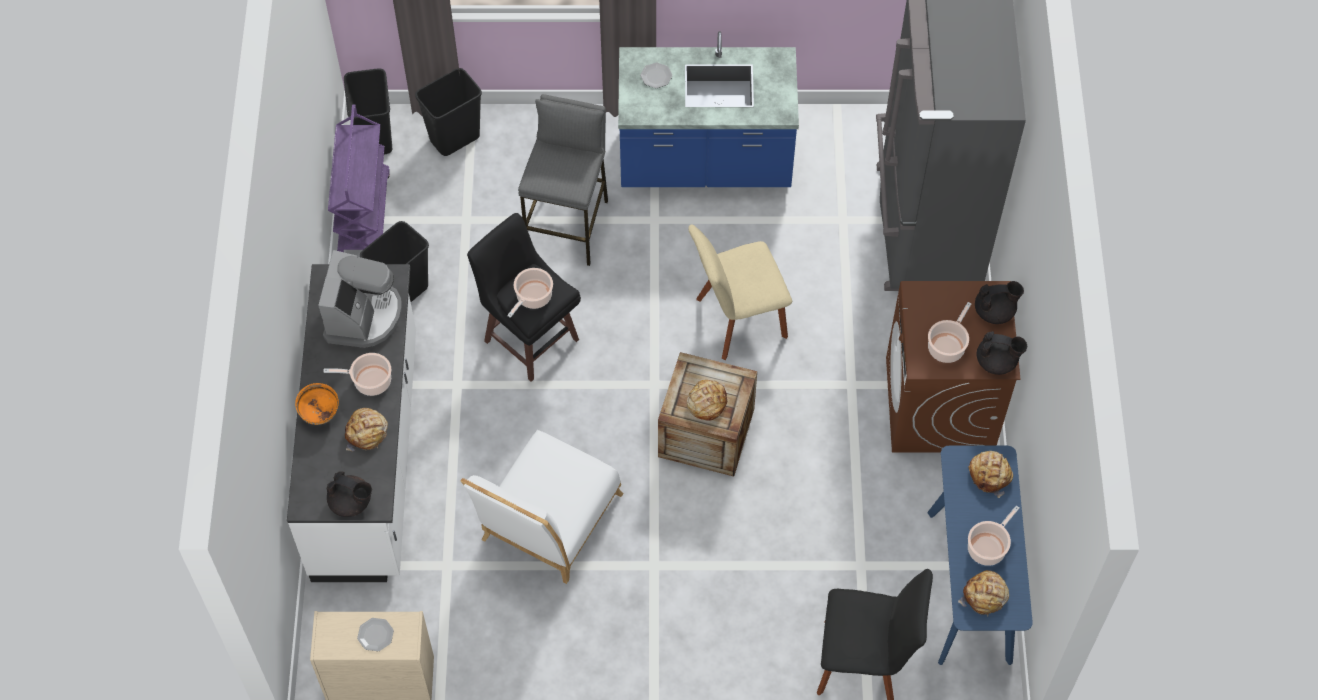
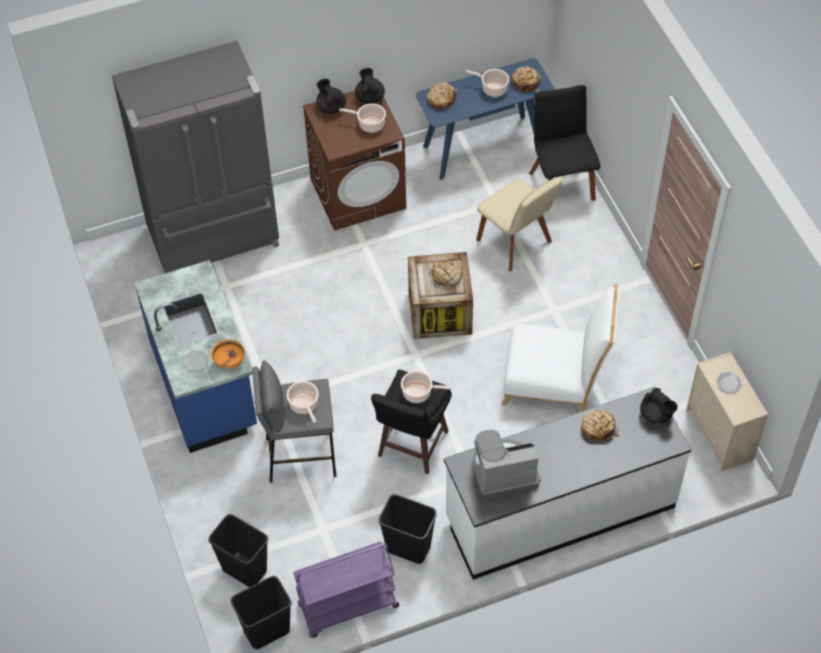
camera: 110 degrees left, 5 degrees down
orange bowl [295,383,339,425] -> orange bowl moved to [211,340,245,370]
cooking pot [323,353,391,396] -> cooking pot moved to [286,381,319,423]
black teapot [327,471,372,517] -> black teapot turned 135 degrees clockwise [640,388,678,424]
beige chair [688,224,792,360] -> beige chair moved to [476,176,563,271]

